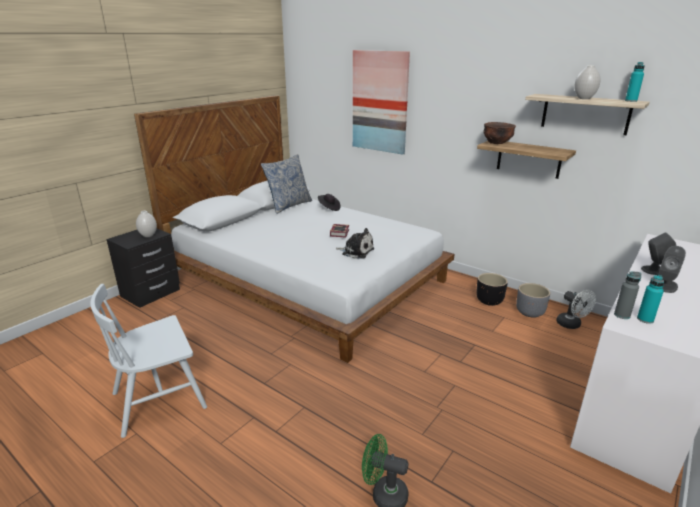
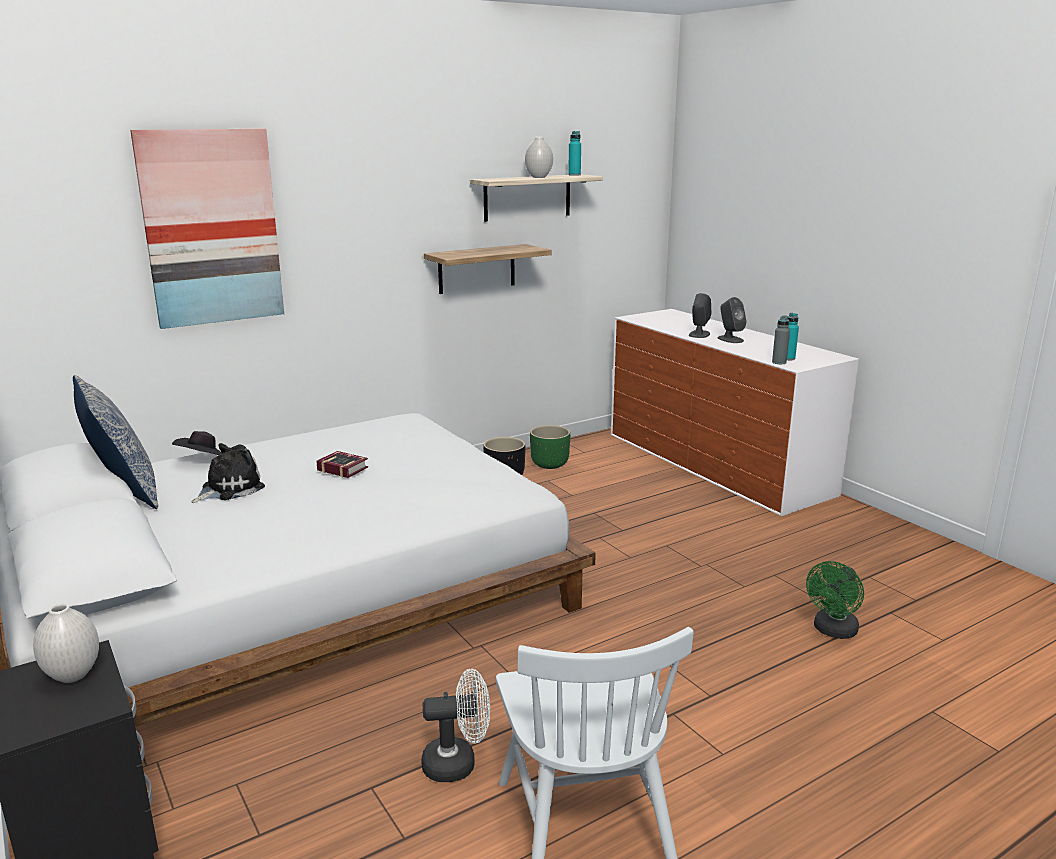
camera: 70 degrees left, 5 degrees down
plush toy [336,228,374,259] -> plush toy moved to [191,443,265,503]
brown bowl [484,122,516,144] -> none
grey planter [516,283,550,318] -> green planter [530,425,570,469]
white fan [556,290,596,329] -> white fan moved to [421,669,490,782]

